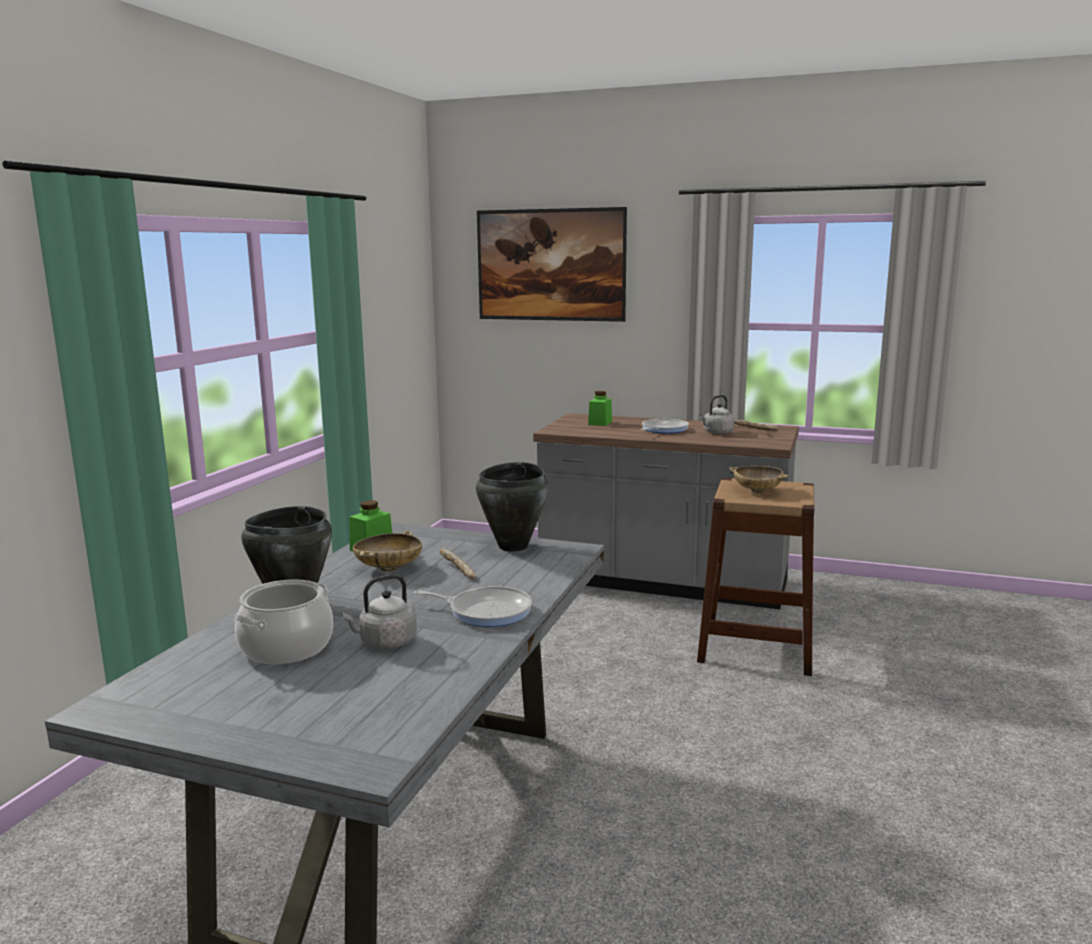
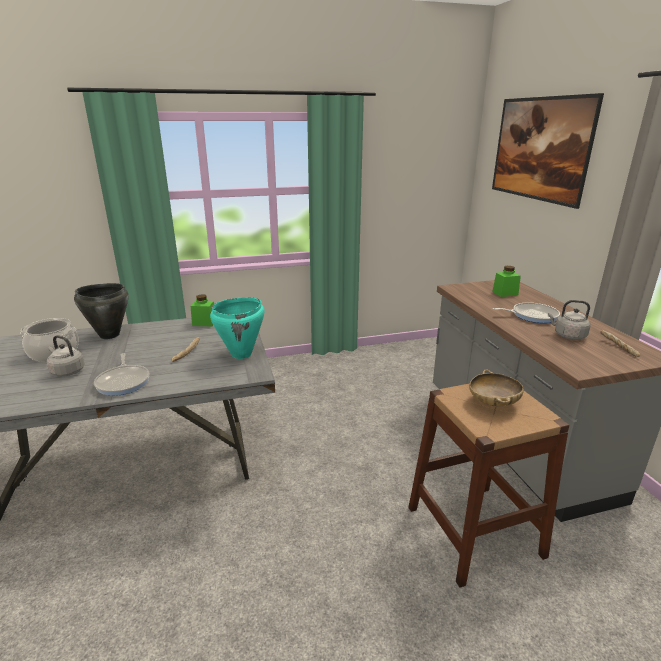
camera: 55 degrees right, 10 degrees up
beige bowl [353,531,422,572] -> none
black cooking pot [476,462,548,552] -> turquoise cooking pot [210,297,264,359]

